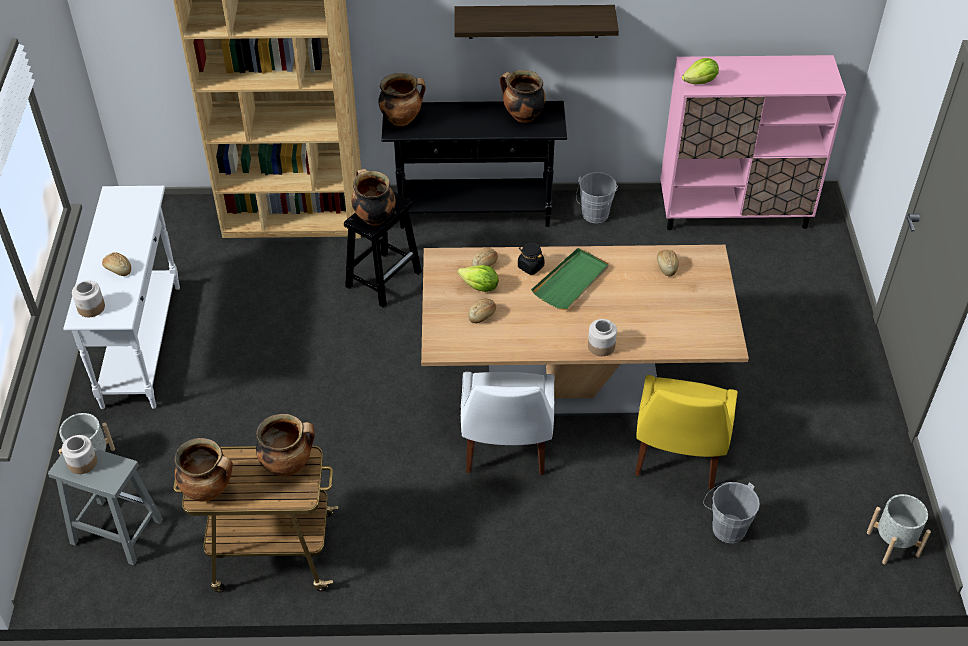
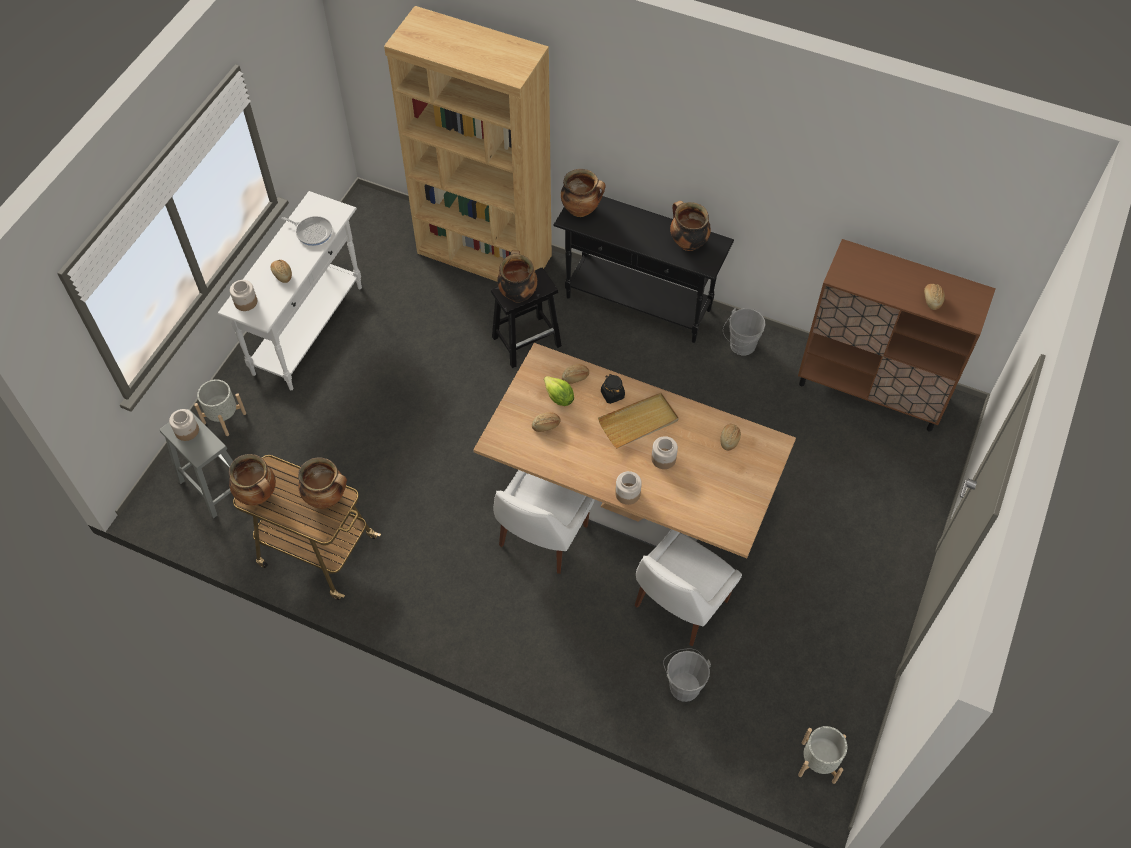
camera: 25 degrees right, 10 degrees up
shelf [454,5,619,39] -> none
green tray [531,248,609,310] -> beige tray [598,393,679,448]
yellow chair [635,375,738,490] -> white chair [635,529,742,646]
pink cabinet [660,55,846,230] -> brown cabinet [798,239,996,432]
lettuce [682,58,719,84] -> none
none -> frying pan [281,216,332,246]
none -> jar [651,436,678,469]
none -> bread [924,284,945,310]

